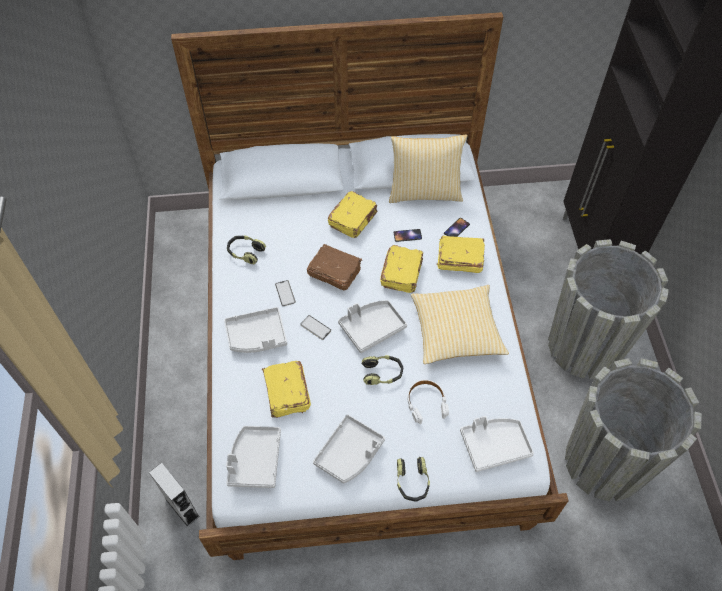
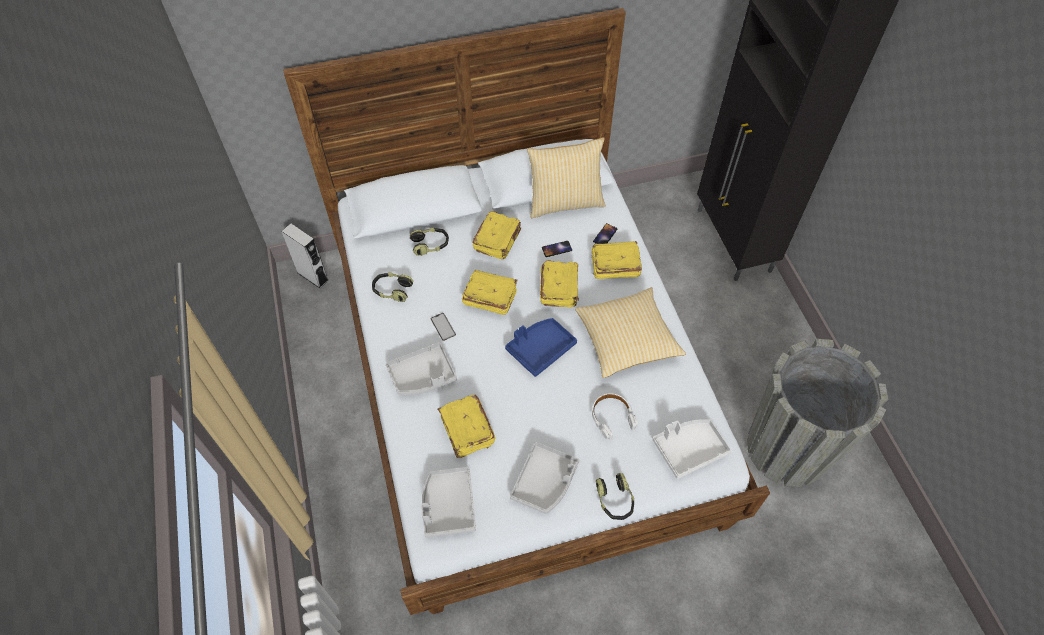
camera: 10 degrees left, 0 degrees up
grey speaker [149,463,200,527] -> grey speaker moved to [281,223,329,288]
phone [300,315,331,340] -> none
brown book [307,244,362,290] -> yellow book [462,270,518,315]
grey tray [338,300,407,353] -> blue tray [505,318,577,377]
headphones [361,355,403,385] -> headphones moved to [410,228,449,256]
grey planter [548,239,669,379] -> none

